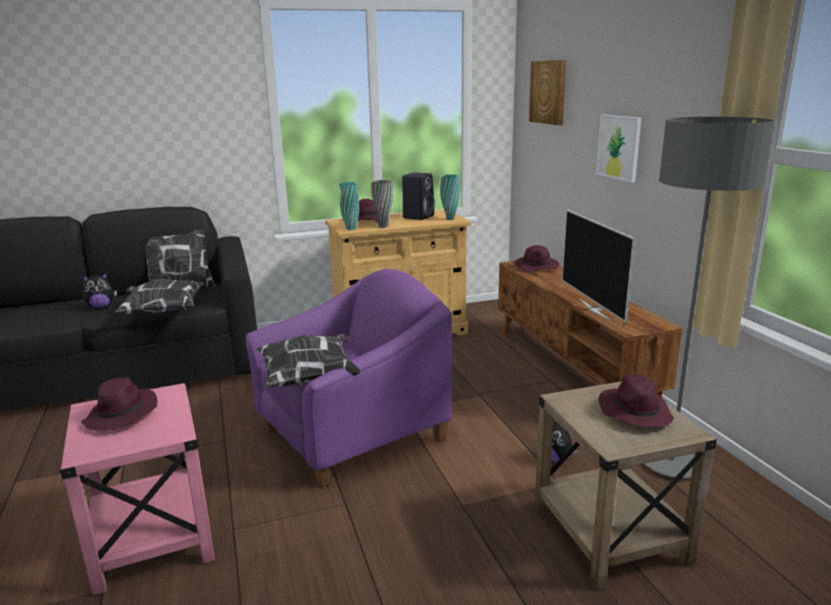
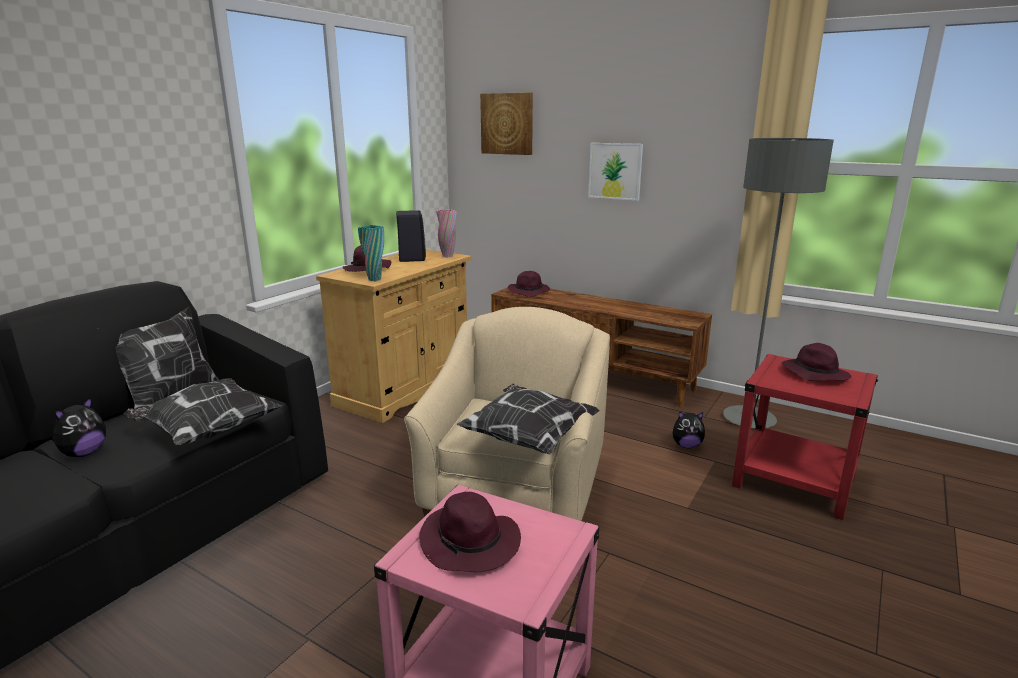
camera: 40 degrees left, 0 degrees up
purple armchair [246,269,452,487] -> beige armchair [404,307,610,521]
grey vase [371,180,393,228] -> none
turquoise vase [440,175,460,220] -> pink vase [436,209,456,258]
beige side table [534,381,717,590] -> red side table [732,354,878,520]
television [562,210,635,323] -> none

